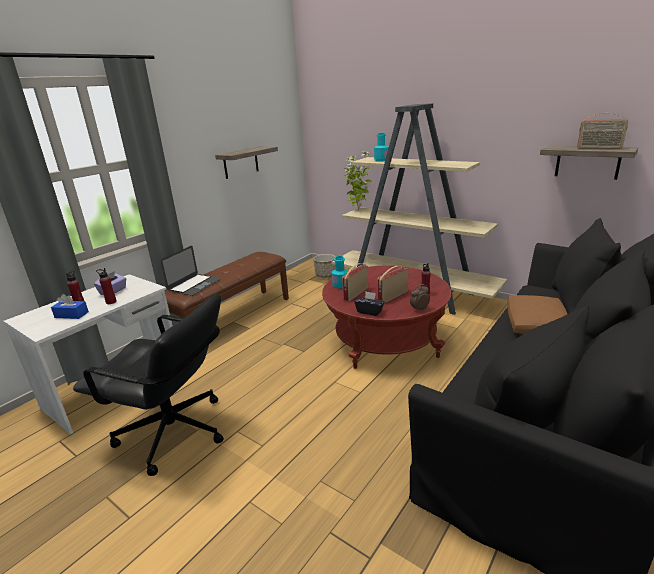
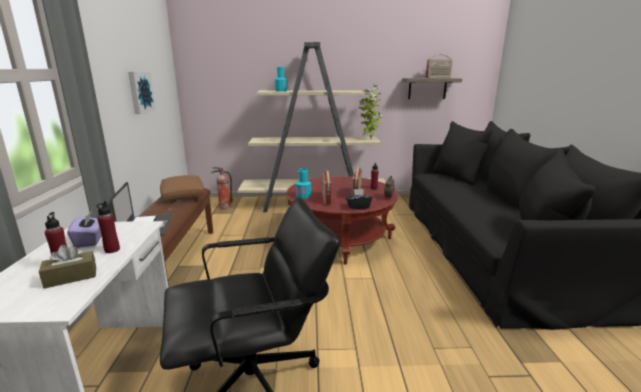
camera: 40 degrees left, 5 degrees down
blue tissue box [51,294,89,319] -> brown tissue box [39,245,96,289]
shelf [215,146,278,179] -> picture [128,72,156,114]
planter [313,254,336,278] -> fire extinguisher [211,167,233,209]
potted plant [344,151,372,211] -> potted plant moved to [358,85,383,139]
brown pillow [507,295,567,334] -> brown pillow moved to [160,175,204,200]

